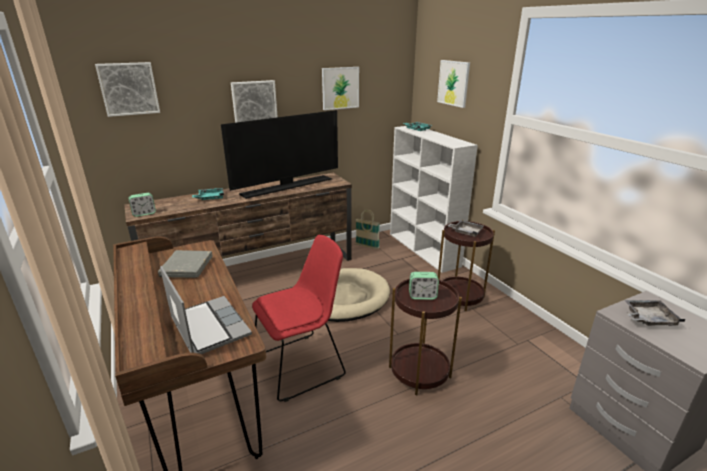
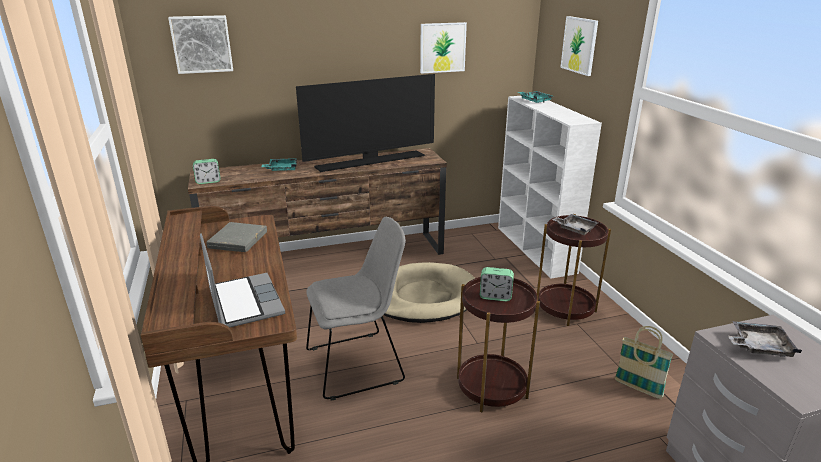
camera: 10 degrees right, 0 degrees up
picture [231,80,278,123] -> none
red chair [252,235,346,402] -> grey chair [306,217,406,400]
basket [356,210,380,249] -> basket moved to [615,326,673,399]

